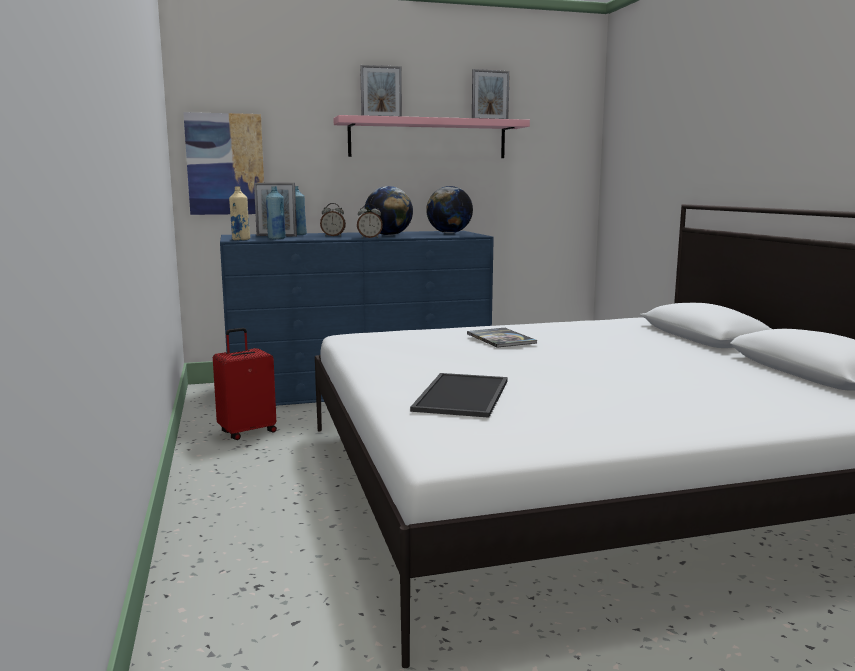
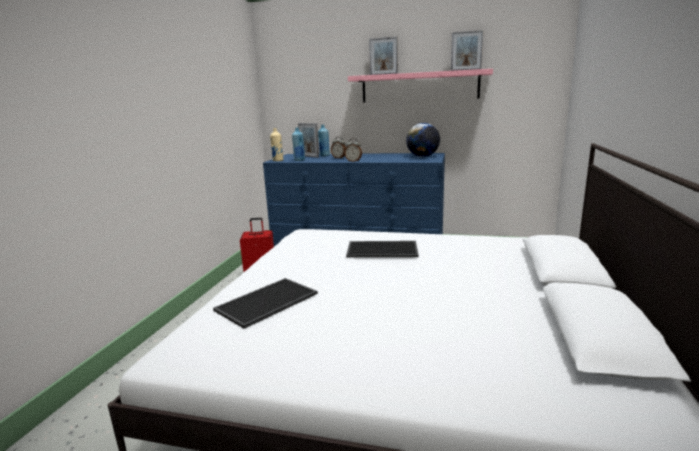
camera: 30 degrees right, 5 degrees up
picture [183,112,264,215] -> none
globe [364,186,413,236] -> none
book [467,328,537,348] -> tray [346,241,419,258]

